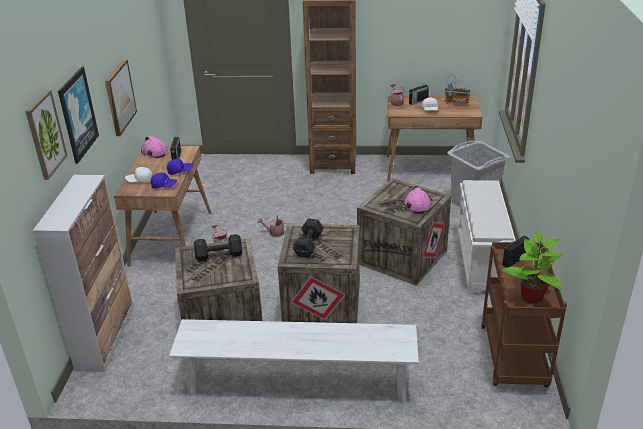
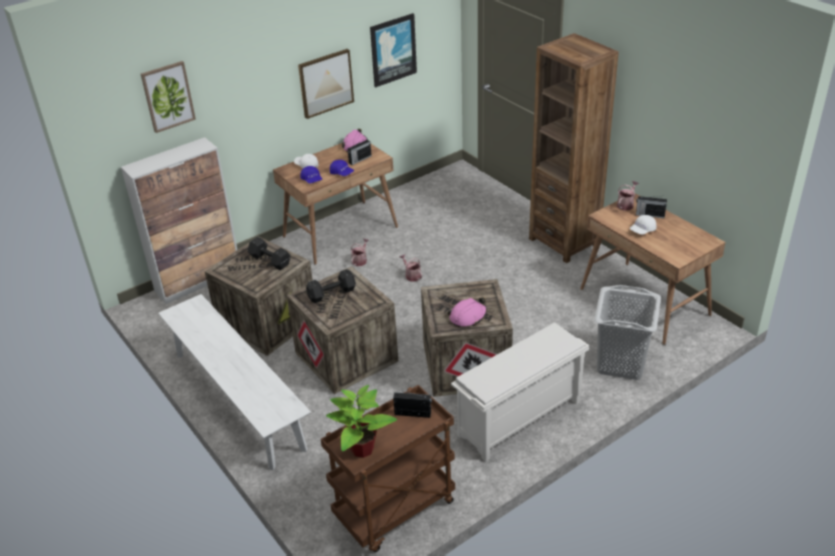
camera: 50 degrees right, 5 degrees up
picture [58,67,99,164] -> picture moved to [370,13,417,88]
radio [445,74,471,105] -> none

